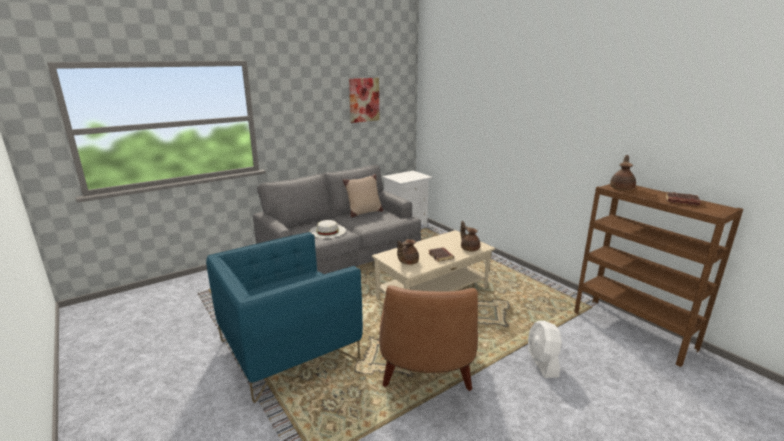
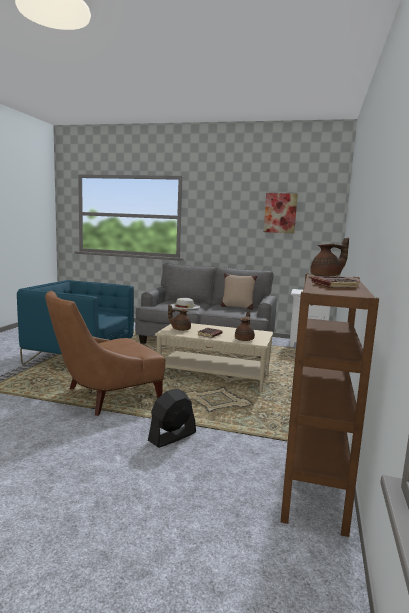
camera: 50 degrees right, 10 degrees down
white fan [528,321,562,378] -> black fan [148,389,196,448]

